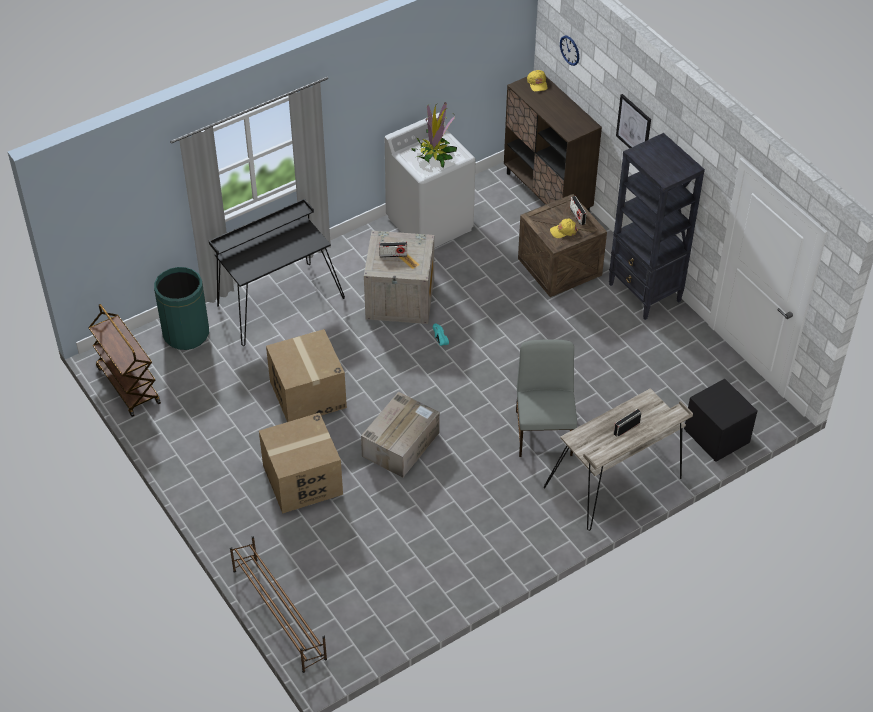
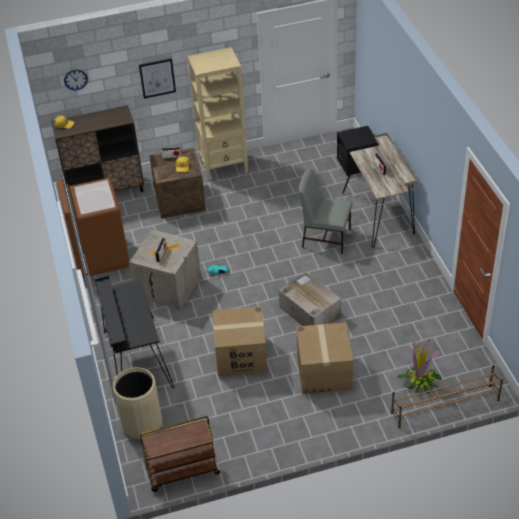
camera: 70 degrees left, 5 degrees down
green trash can [154,267,209,350] -> beige trash can [113,367,162,439]
white washing machine [385,113,476,248] -> brown washing machine [57,178,129,278]
potted plant [411,102,457,168] -> potted plant moved to [397,339,442,394]
black bookcase [609,133,705,320] -> beige bookcase [188,47,248,181]

